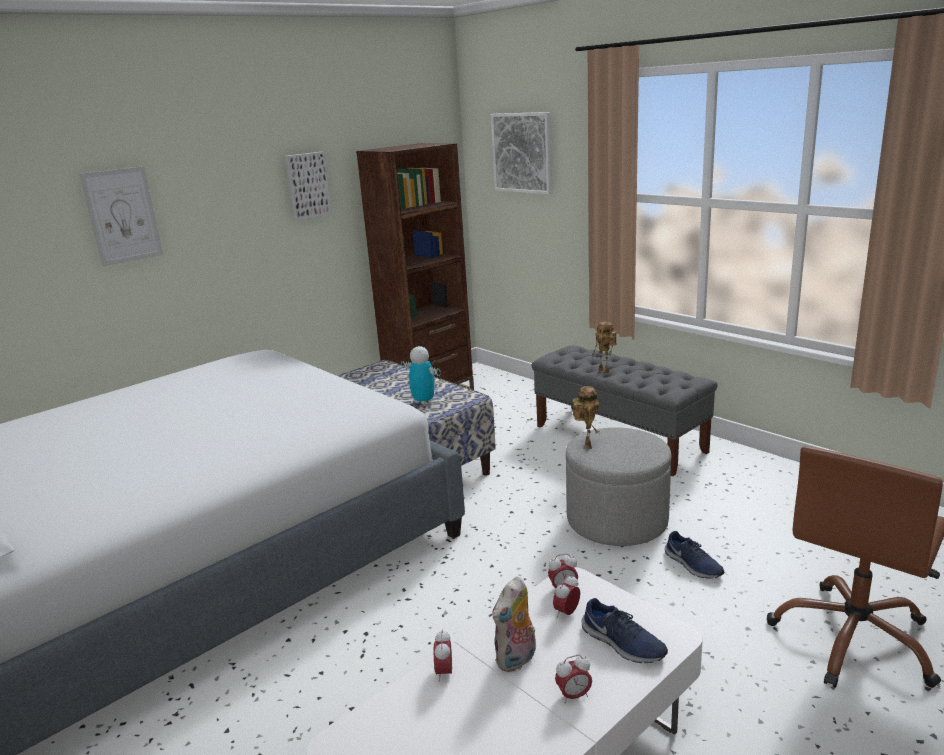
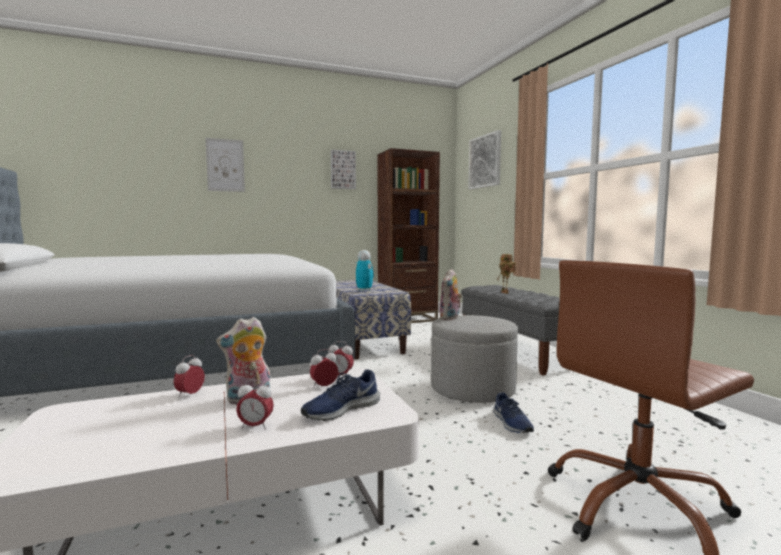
camera: 20 degrees right, 15 degrees down
toy robot [573,386,599,450] -> plush toy [439,269,462,320]
blue shoe [581,598,668,663] -> blue shoe turned 75 degrees clockwise [301,369,380,421]

